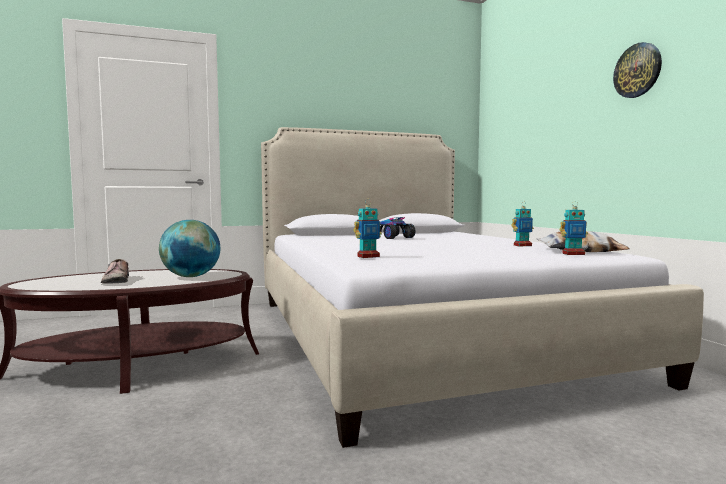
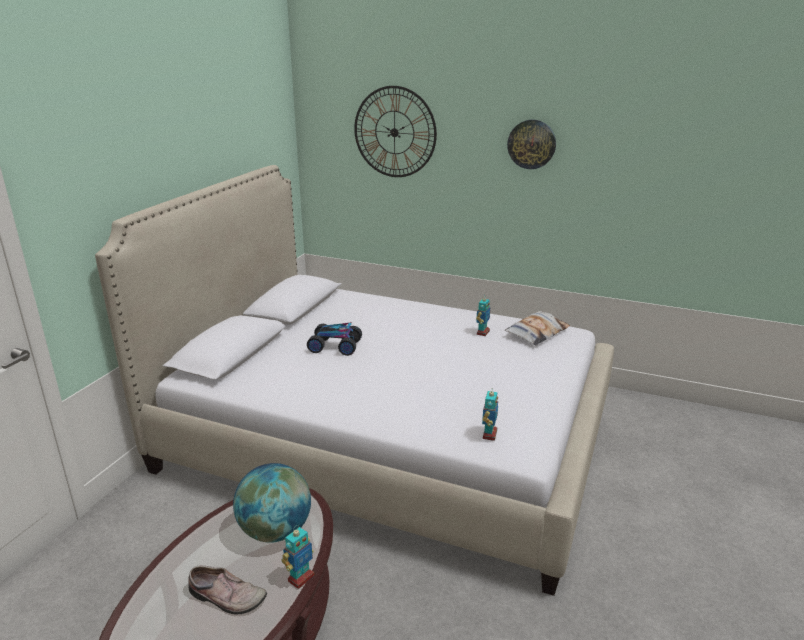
camera: 50 degrees left, 20 degrees up
toy robot [560,201,588,255] -> toy robot moved to [282,525,315,589]
none -> wall clock [354,86,437,177]

